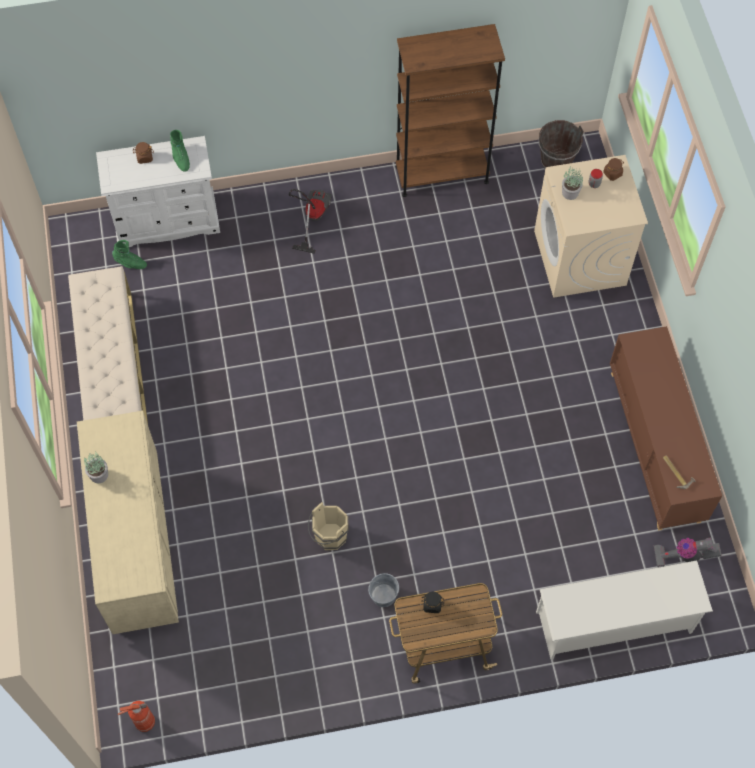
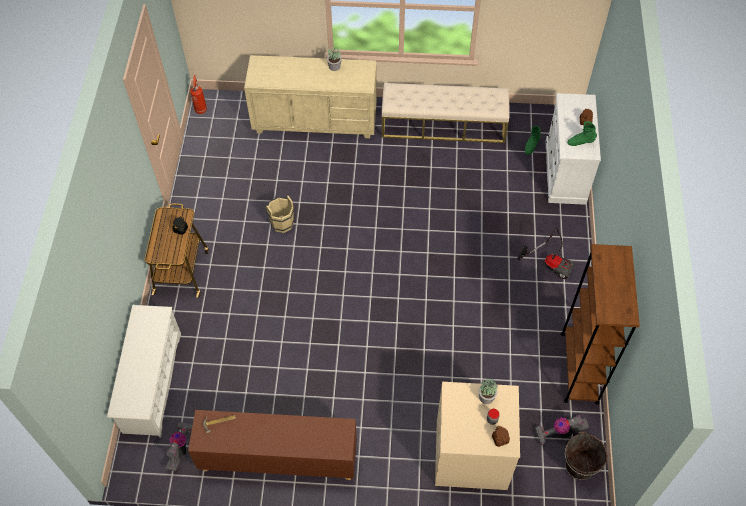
camera: 105 degrees right, 5 degrees down
grey bucket [368,573,399,607] -> none
none -> vacuum cleaner [535,415,589,445]

